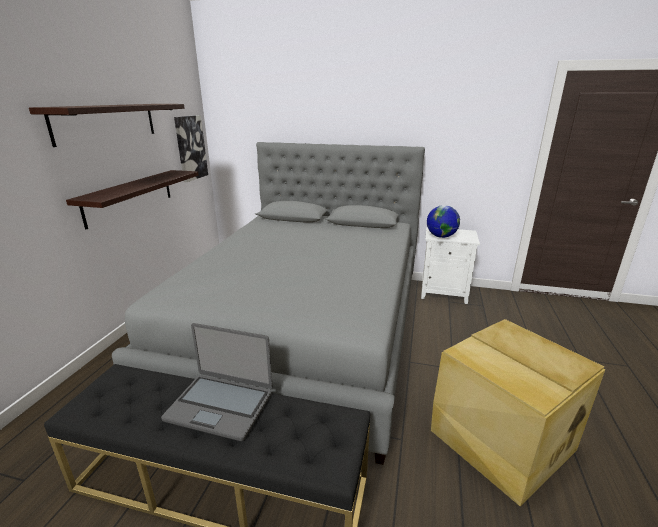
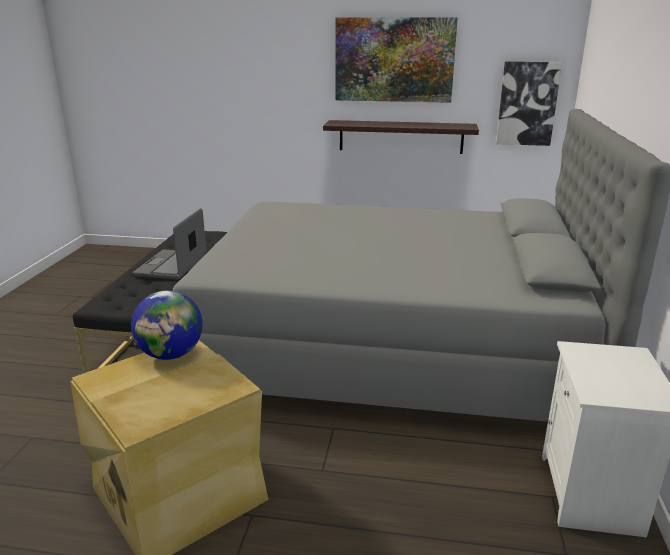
camera: 85 degrees right, 0 degrees up
shelf [29,104,185,147] -> picture [335,17,458,103]
globe [427,205,460,238] -> globe moved to [131,291,203,360]

